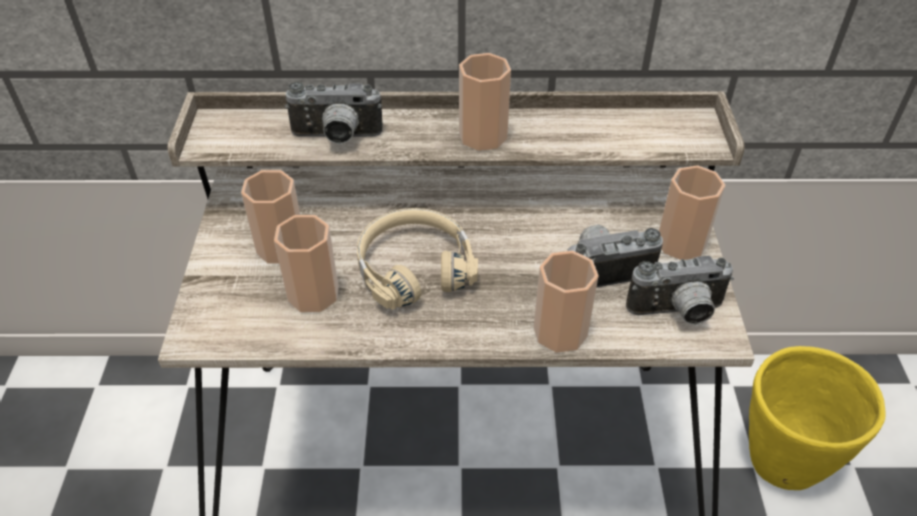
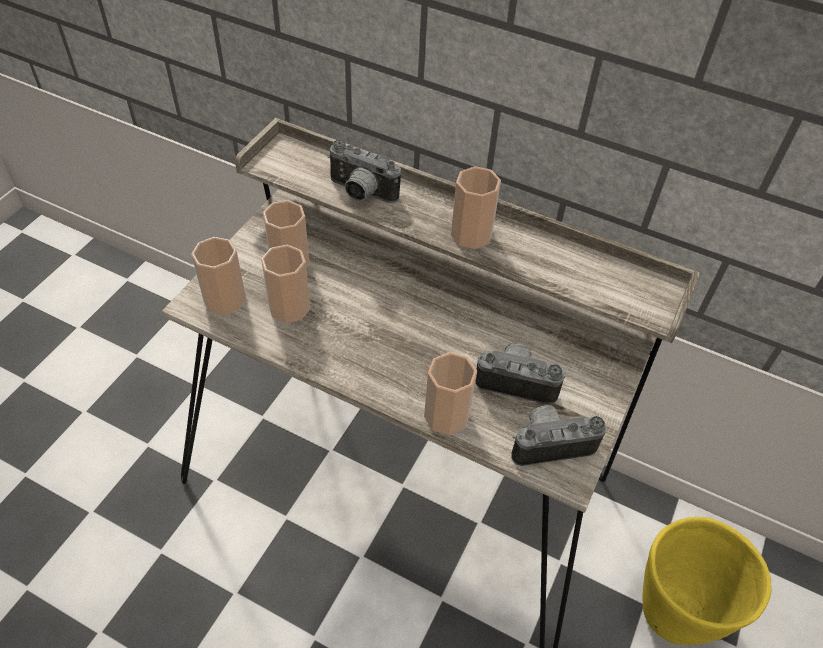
camera: 25 degrees right, 5 degrees up
beige headphones [357,208,478,310] -> none
camera [626,256,734,325] -> camera turned 150 degrees clockwise [511,405,606,466]
cup [659,165,725,260] -> cup moved to [191,237,246,315]

